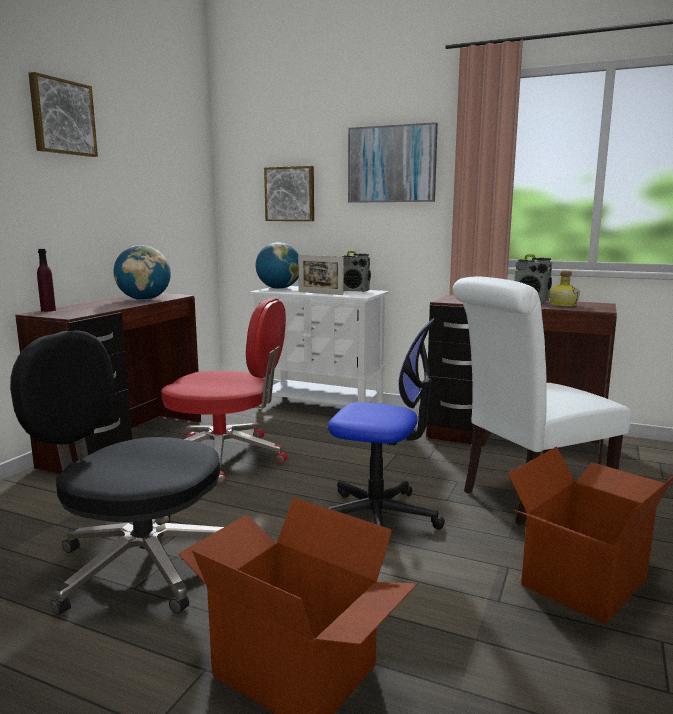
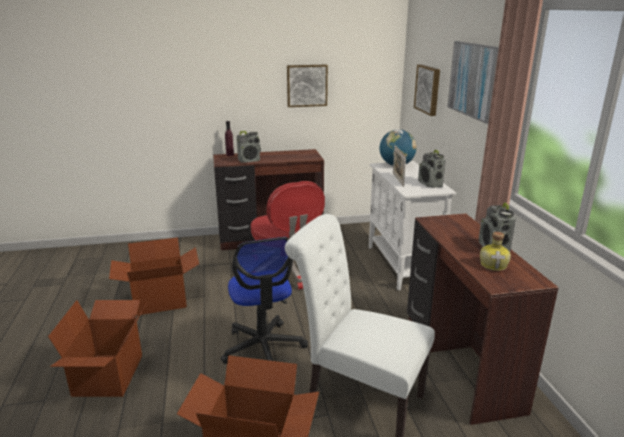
camera: 55 degrees right, 10 degrees up
black office chair [10,330,224,615] -> cardboard box [109,237,199,316]
picture [28,72,98,157] -> picture moved to [287,65,328,107]
globe [114,245,171,300] -> none
none -> radio [237,131,261,163]

